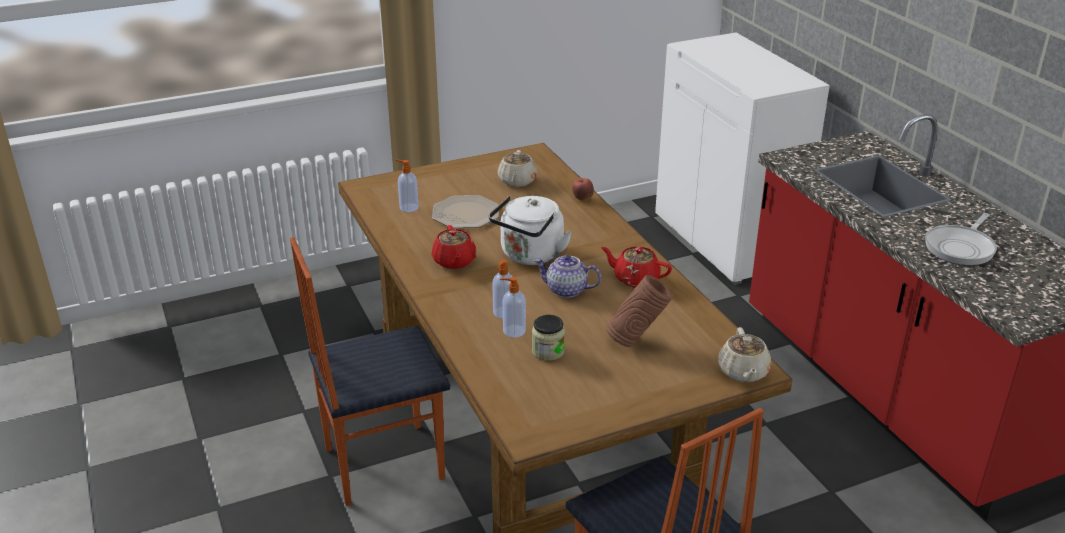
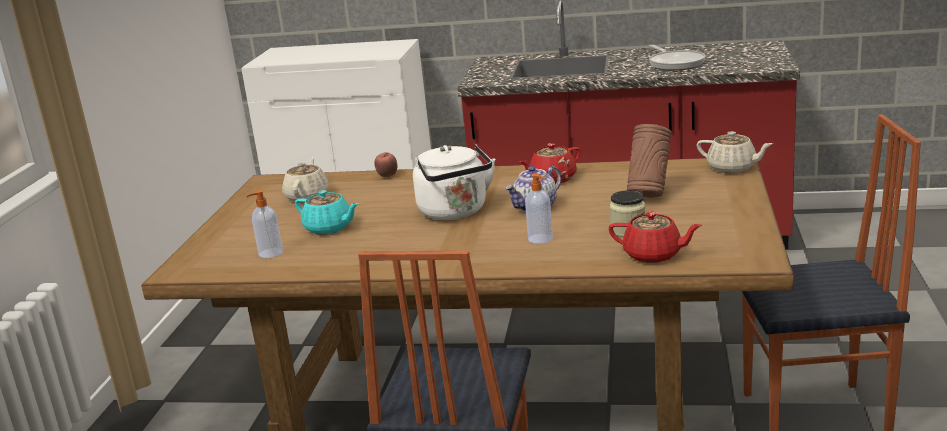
camera: 55 degrees left, 10 degrees down
plate [432,195,499,228] -> turquoise teapot [295,190,359,235]
red teapot [432,225,476,269] -> red teapot moved to [609,212,702,263]
beige teapot [498,150,537,187] -> beige teapot turned 120 degrees counterclockwise [282,157,329,202]
soap dispenser [500,277,526,338] -> none

